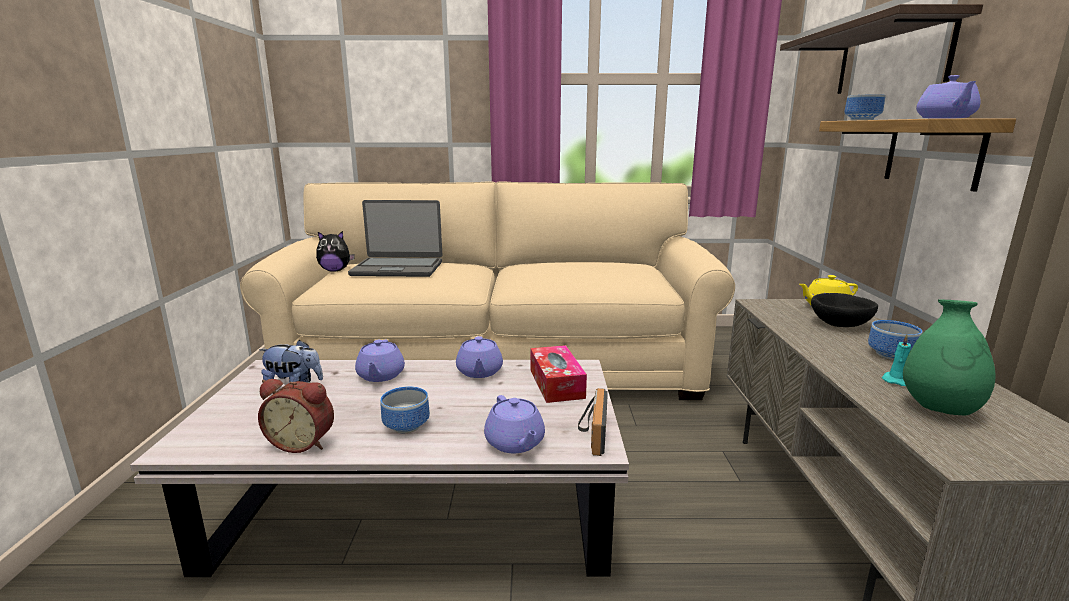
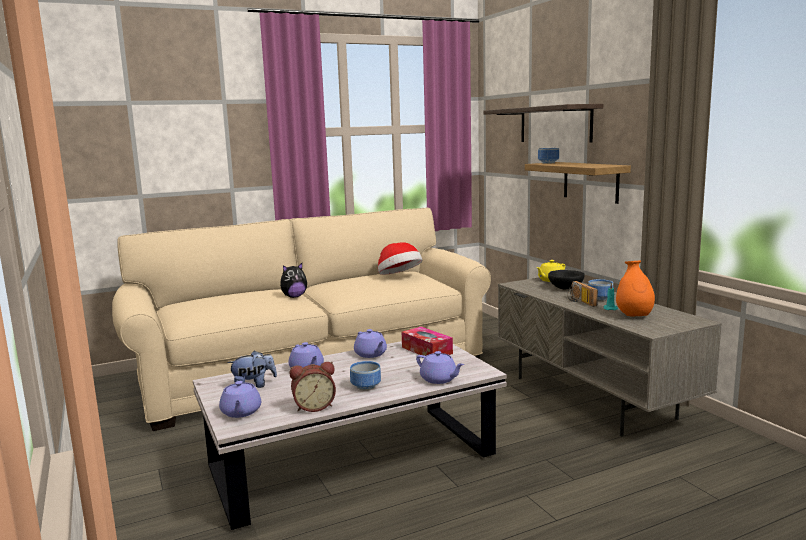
camera: 25 degrees left, 5 degrees down
plush toy [316,231,355,272] -> plush toy moved to [280,263,307,298]
laptop [348,200,442,277] -> none
radio [578,388,608,456] -> radio moved to [568,281,598,307]
green vase [903,299,996,416] -> orange vase [616,260,655,317]
purple teapot [916,75,981,119] -> purple teapot moved to [219,381,261,418]
none -> hat [378,242,422,275]

